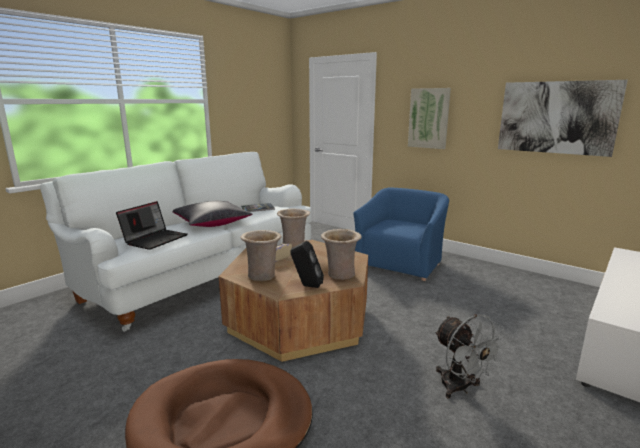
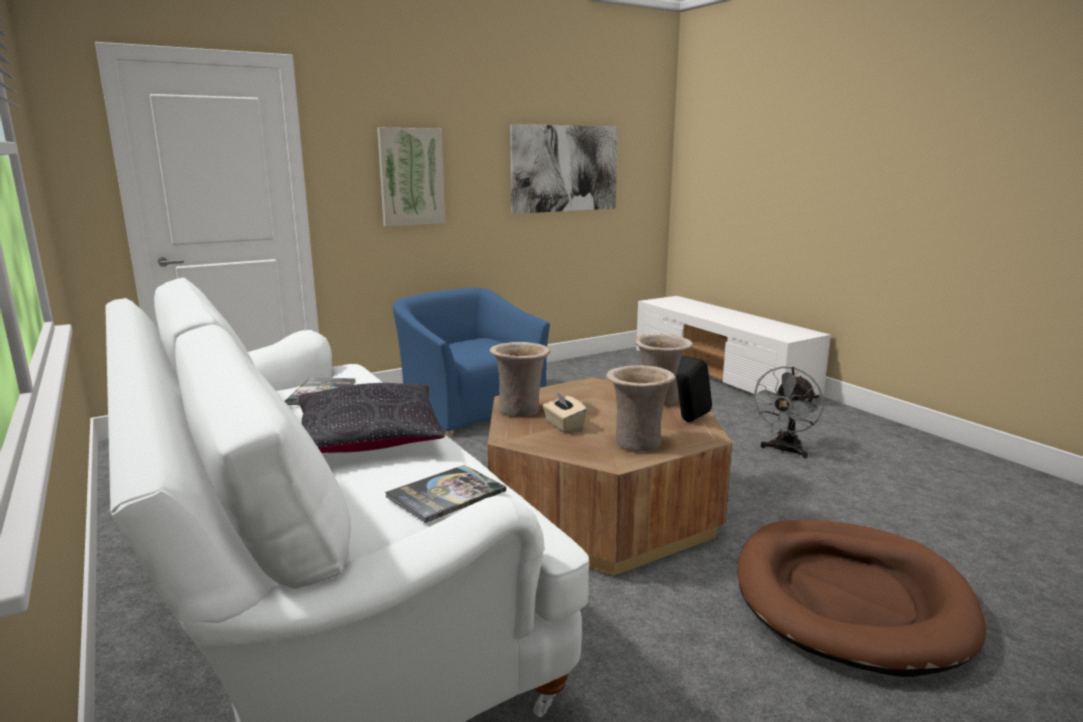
camera: 70 degrees left, 0 degrees up
laptop [116,201,187,250] -> book [385,465,506,523]
grey fan [435,314,506,398] -> grey fan turned 135 degrees clockwise [750,366,824,458]

